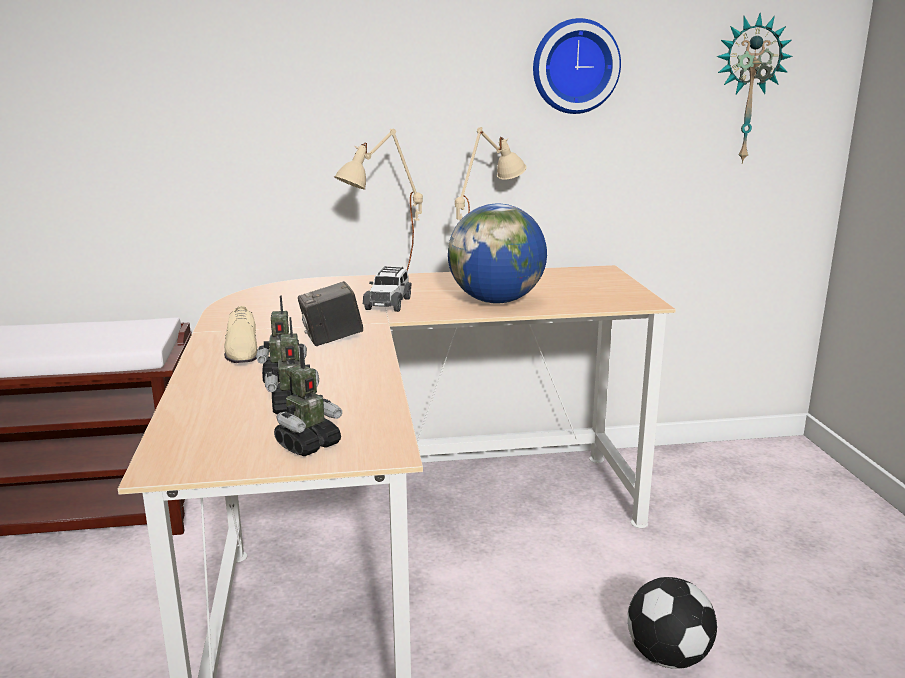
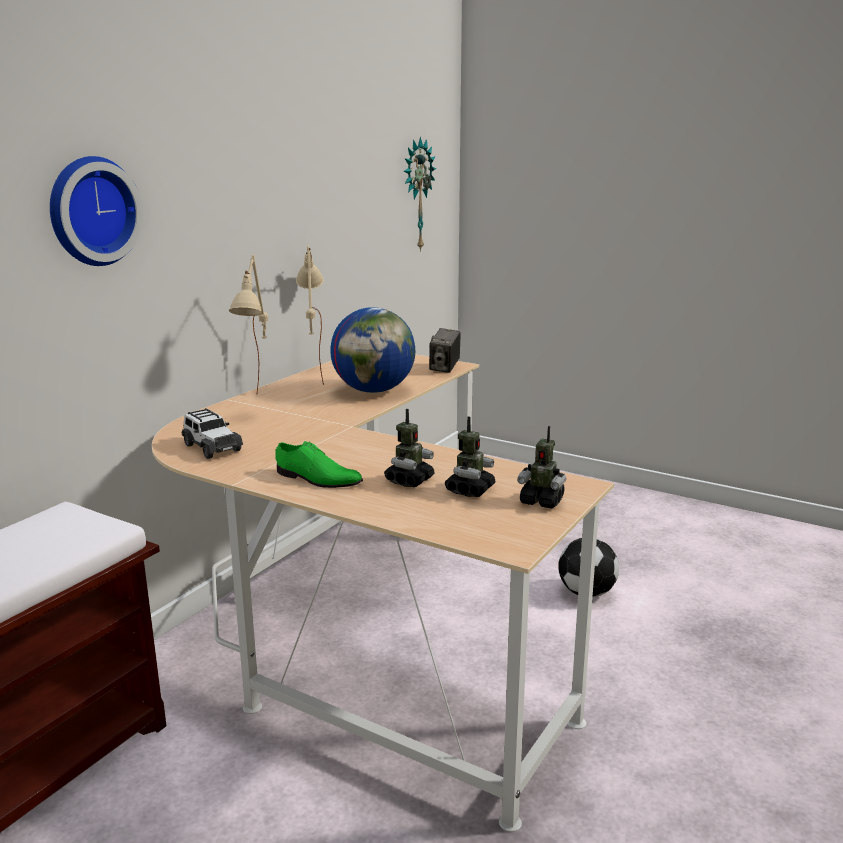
camera: 50 degrees left, 0 degrees up
beige shoe [224,306,257,363] -> green shoe [275,441,363,488]
toy robot [274,347,342,456] -> toy robot turned 120 degrees clockwise [517,426,566,508]
camera [298,281,363,346] -> camera moved to [429,328,460,373]
toy car [363,266,412,312] -> toy car moved to [182,408,243,459]
wall clock [533,18,621,114] -> wall clock moved to [50,156,143,266]

